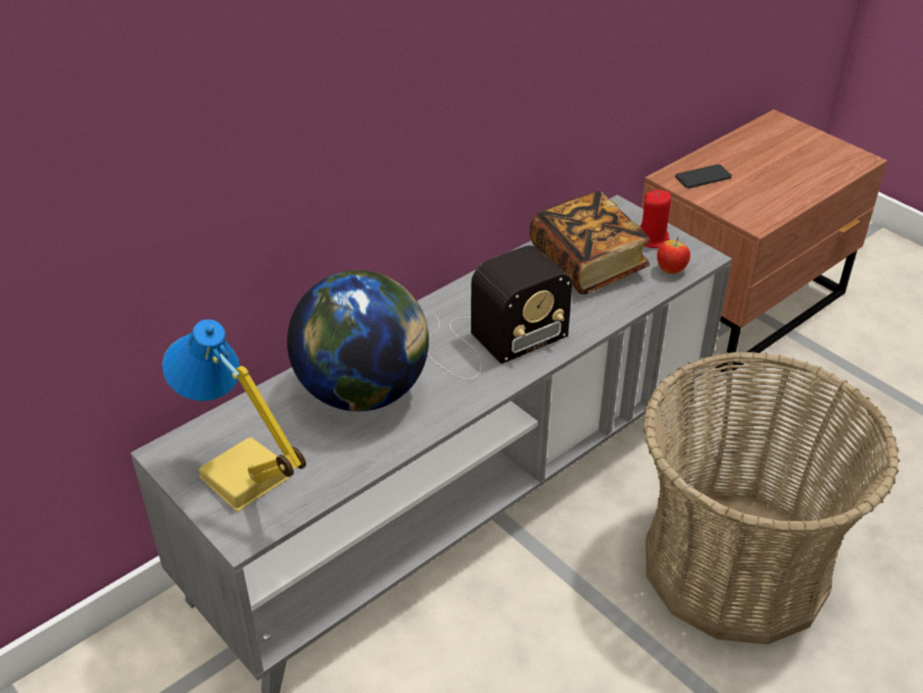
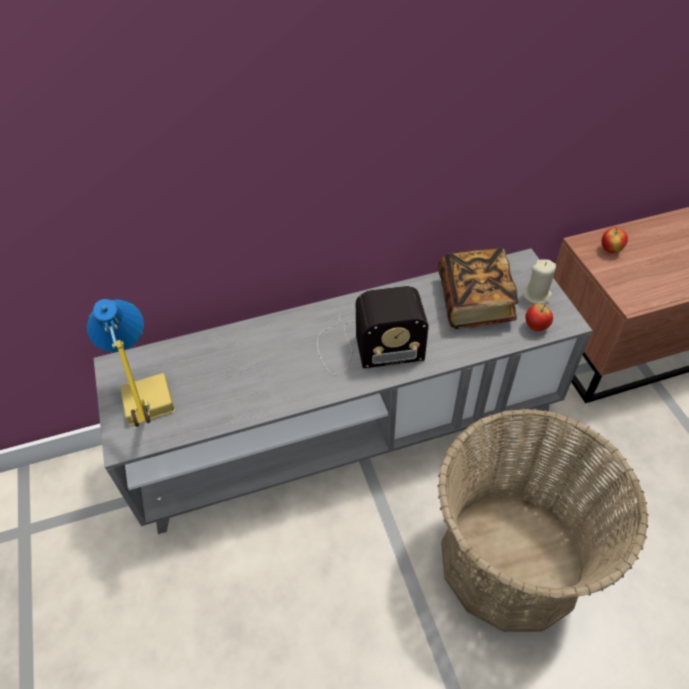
camera: 25 degrees right, 10 degrees up
globe [287,270,429,411] -> none
red candle [640,190,671,248] -> beige candle [523,260,556,304]
phone [675,164,732,188] -> apple [602,227,628,254]

